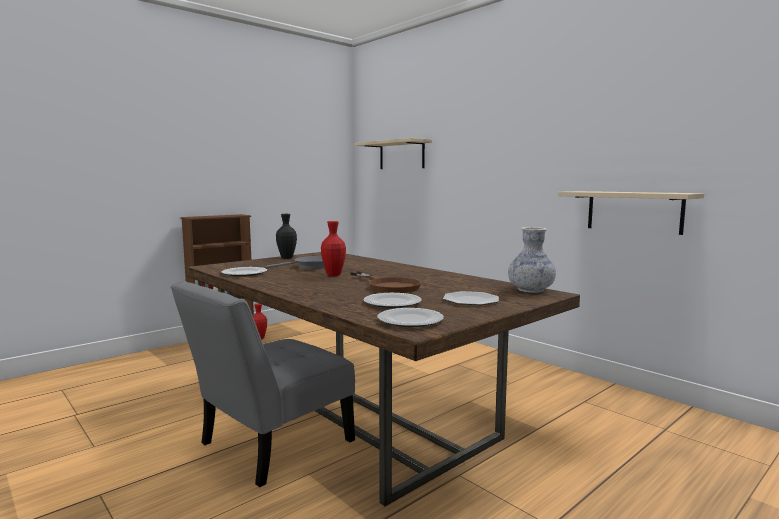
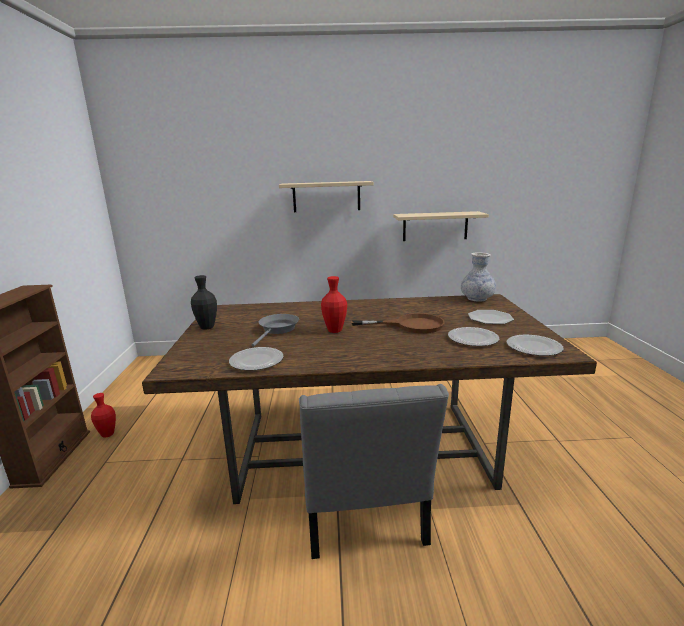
camera: 50 degrees left, 10 degrees up
beige shelf [355,138,432,169] -> beige shelf moved to [279,181,374,212]

